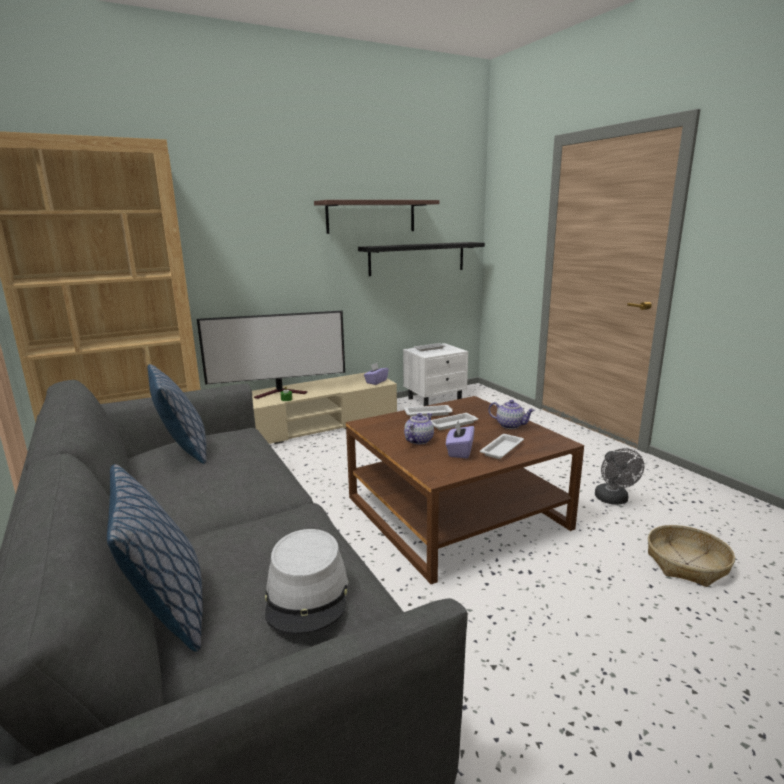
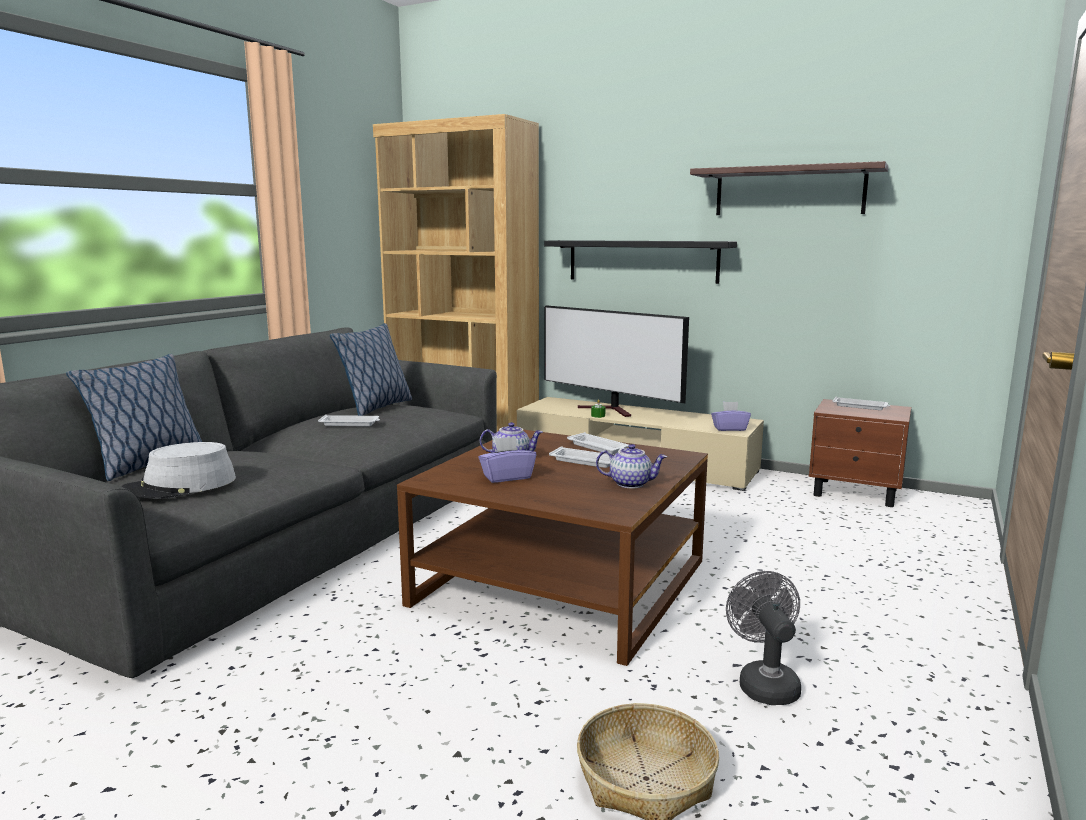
camera: 55 degrees right, 5 degrees down
black shelf [358,242,485,276] -> black shelf moved to [544,240,737,284]
white nightstand [403,343,468,406] -> brown nightstand [809,399,911,507]
white tray [480,434,524,459] -> white tray moved to [318,415,380,426]
teapot [488,400,535,429] -> teapot turned 75 degrees counterclockwise [596,444,667,488]
grey fan [595,448,644,504] -> grey fan turned 120 degrees clockwise [726,571,801,705]

